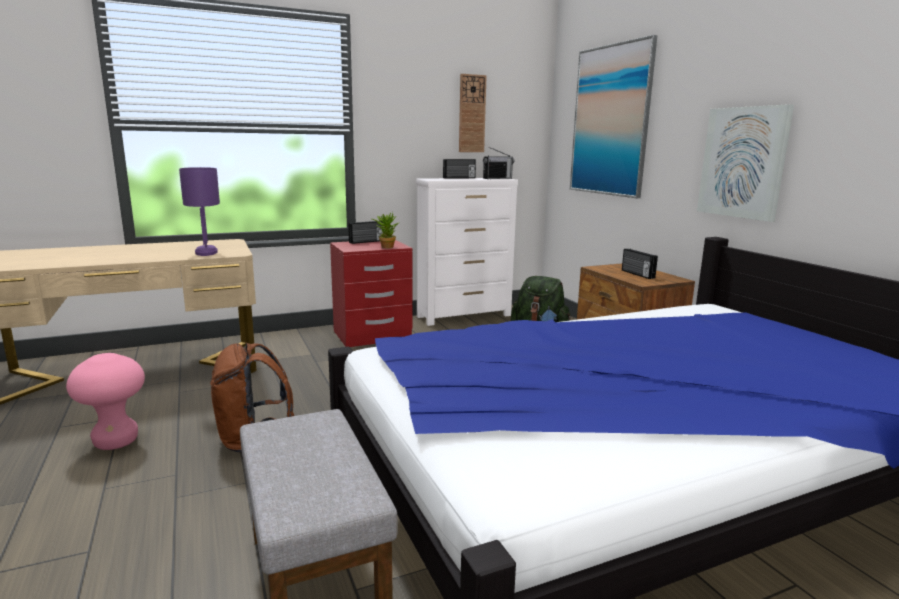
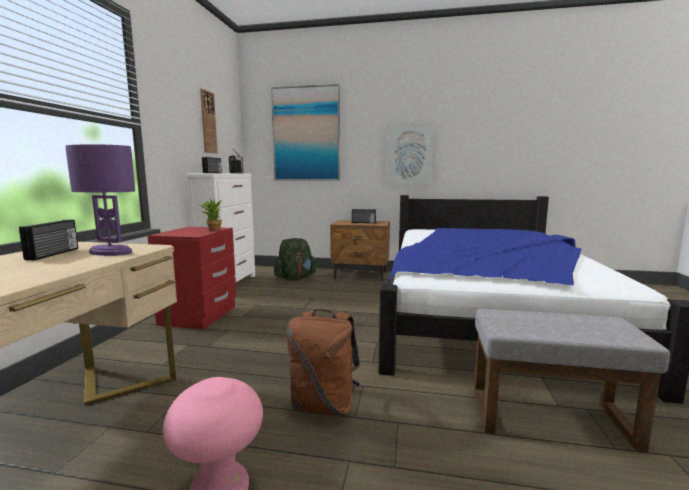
camera: 55 degrees left, 5 degrees down
radio [348,221,384,244] -> radio moved to [19,220,78,260]

